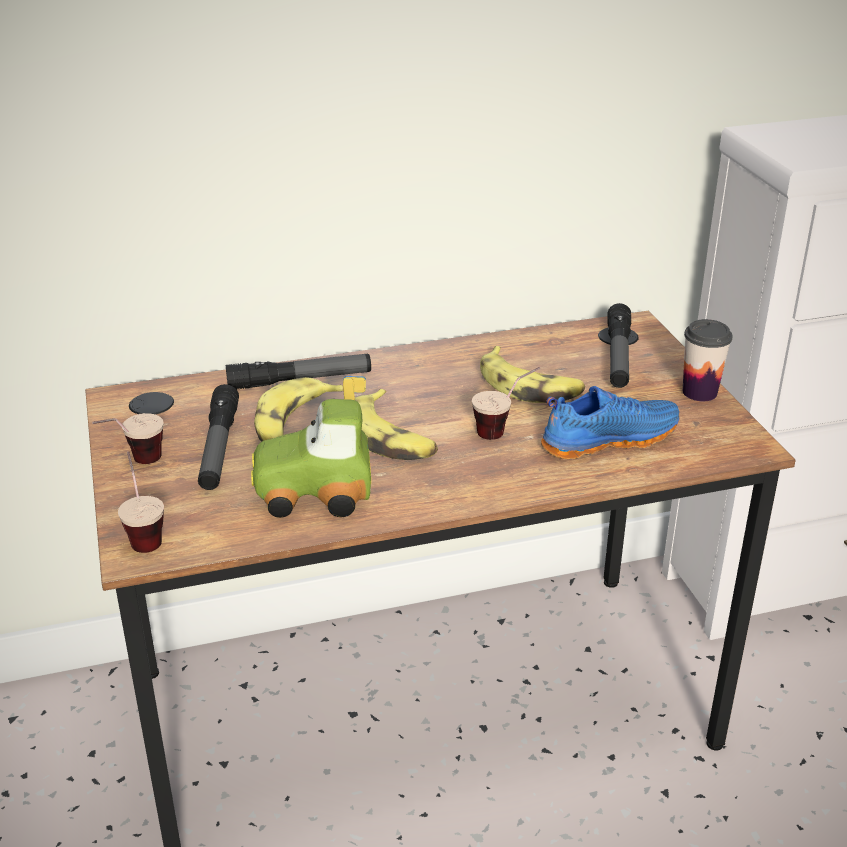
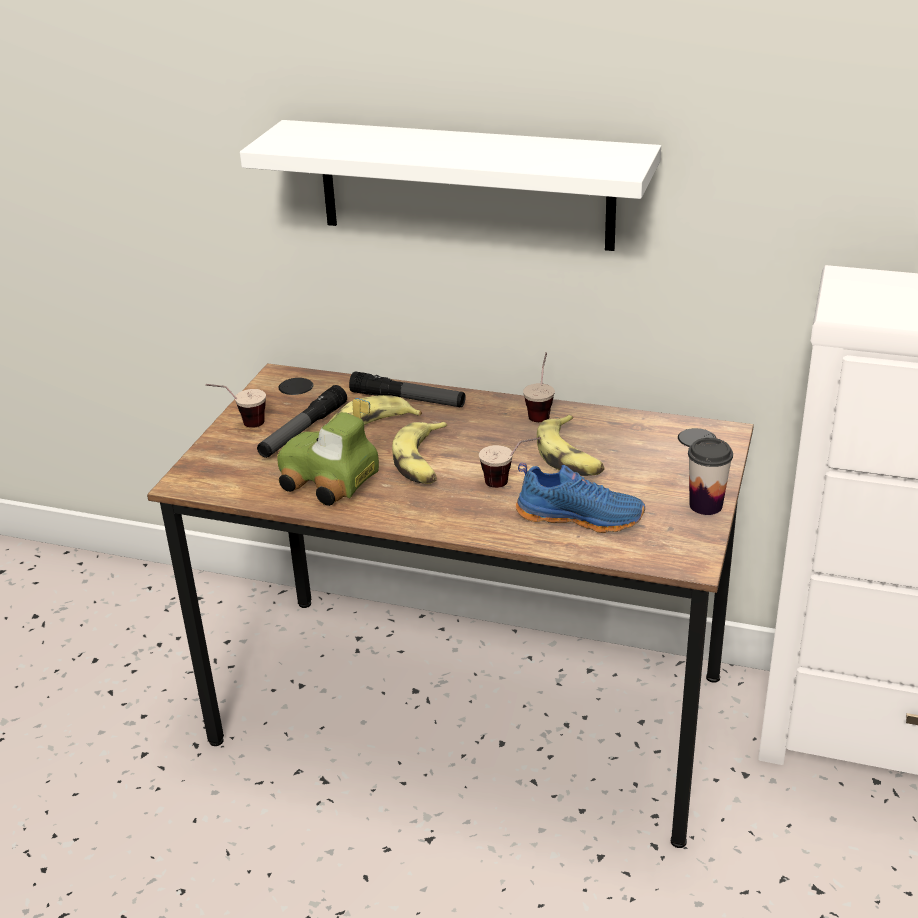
camera: 35 degrees right, 0 degrees up
cup [118,451,164,553] -> cup moved to [523,352,555,422]
flashlight [607,303,631,388] -> none
none -> white shelf [240,120,661,251]

